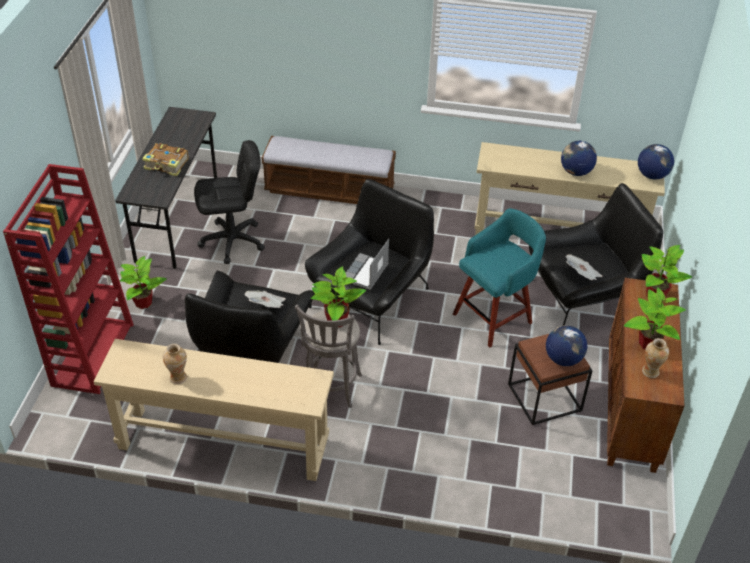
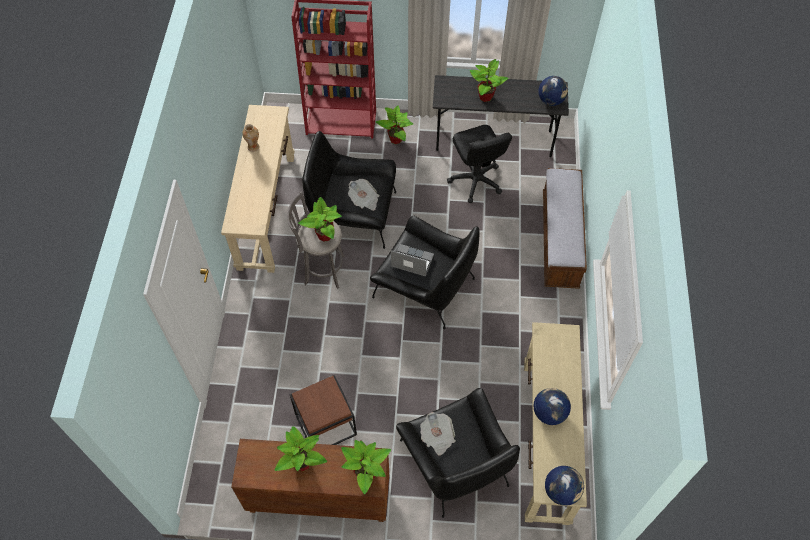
camera: 85 degrees right, 15 degrees up
book [142,143,189,176] -> potted plant [470,59,508,102]
turquoise stool [453,208,546,347] -> none
globe [546,325,587,366] -> globe moved to [538,76,568,106]
vase [642,338,669,378] -> none

